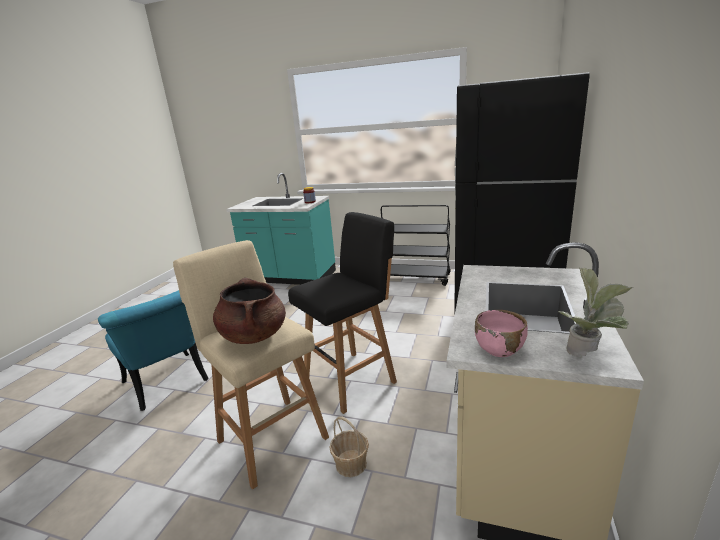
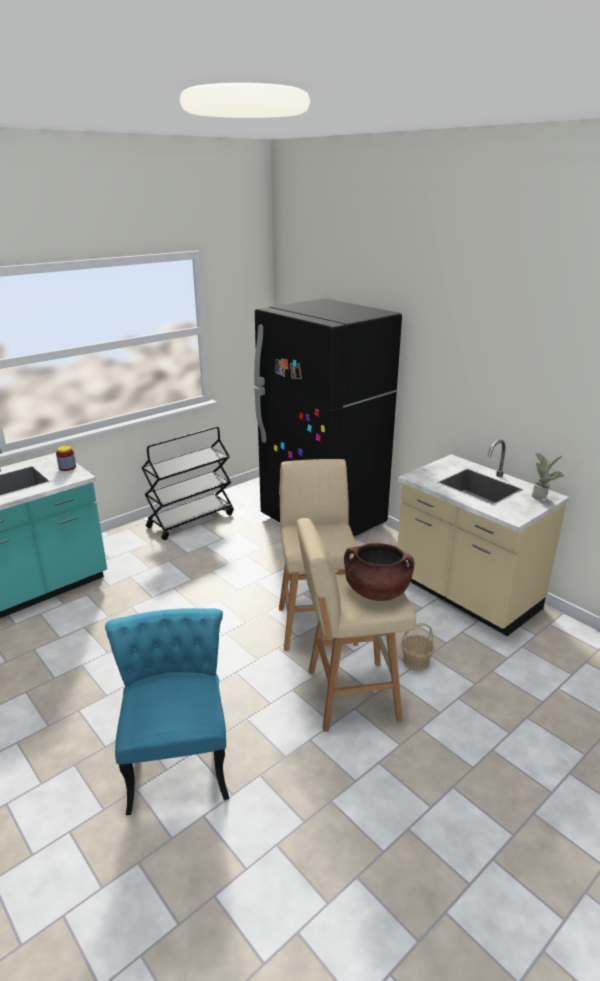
camera: 60 degrees left, 5 degrees up
turquoise chair [98,290,209,411] -> turquoise chair turned 90 degrees counterclockwise [105,608,229,815]
black stool [288,212,397,414] -> beige stool [279,459,358,651]
pink bowl [475,310,528,357] -> none

